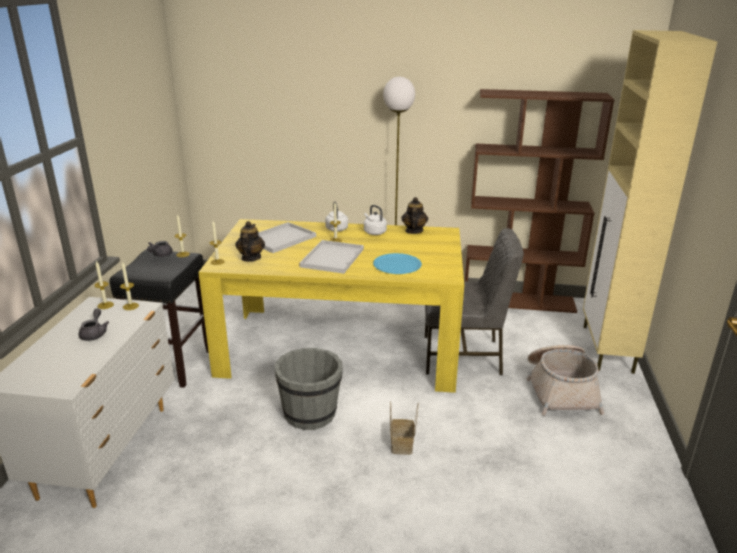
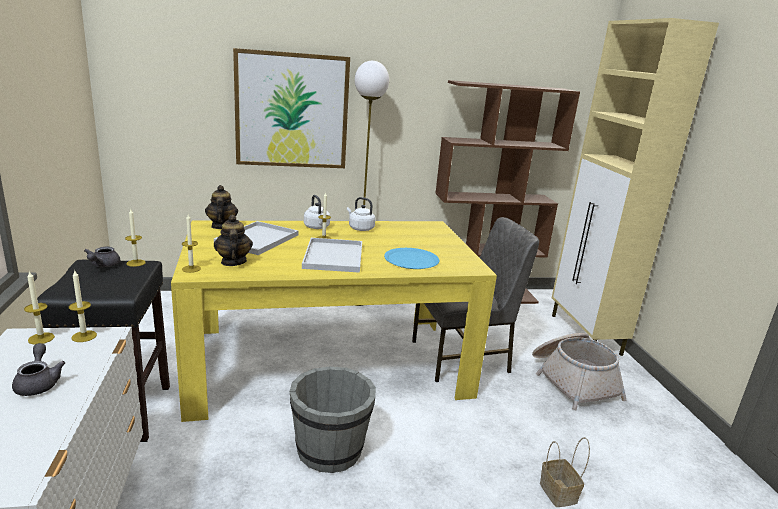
camera: 20 degrees left, 5 degrees down
basket [390,401,418,455] -> basket moved to [540,437,590,507]
teapot [401,197,428,234] -> teapot moved to [205,185,238,229]
none -> picture [233,48,350,168]

